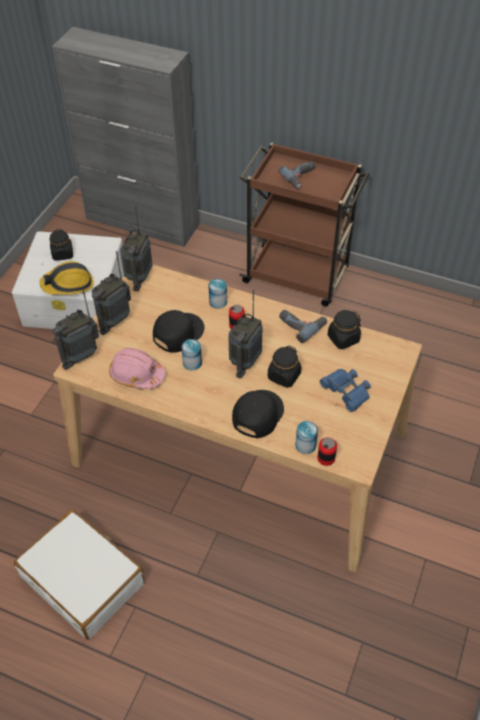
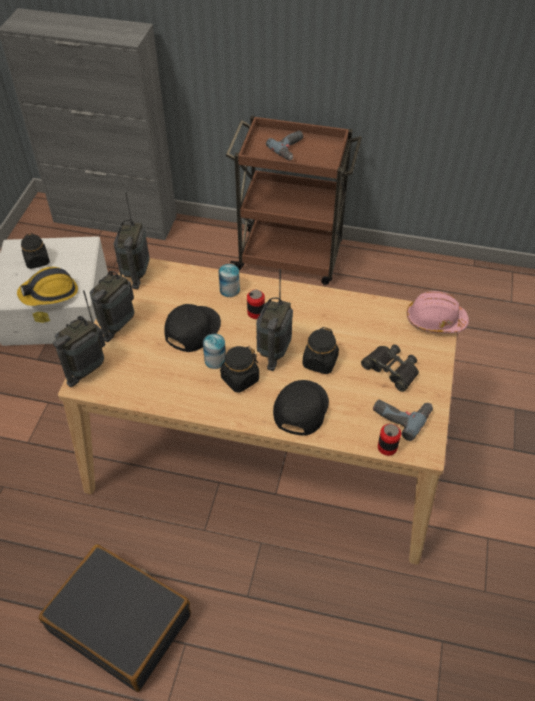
camera: 10 degrees left, 0 degrees up
white suitcase [14,510,144,640] -> black suitcase [39,544,191,692]
pink hard hat [109,348,165,389] -> pink hard hat moved to [407,291,469,333]
power drill [279,310,327,343] -> power drill moved to [373,400,433,441]
can [295,421,318,454] -> none
blue binoculars [320,369,371,412] -> black binoculars [361,344,419,392]
black jar [328,310,361,349] -> black jar moved to [220,346,259,393]

